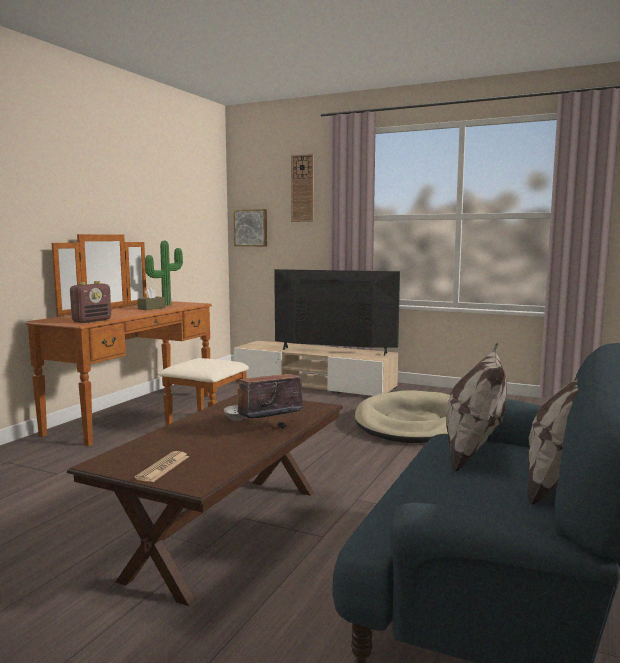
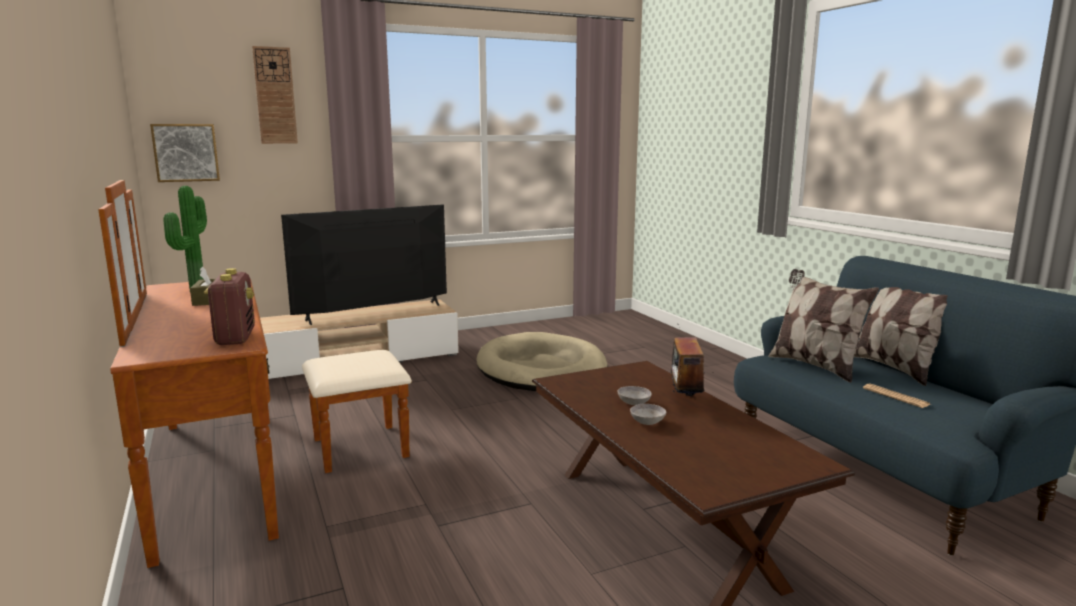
camera: 50 degrees left, 5 degrees up
newspaper [135,451,189,482] -> newspaper moved to [863,384,931,408]
none -> grey bowl [630,404,667,425]

